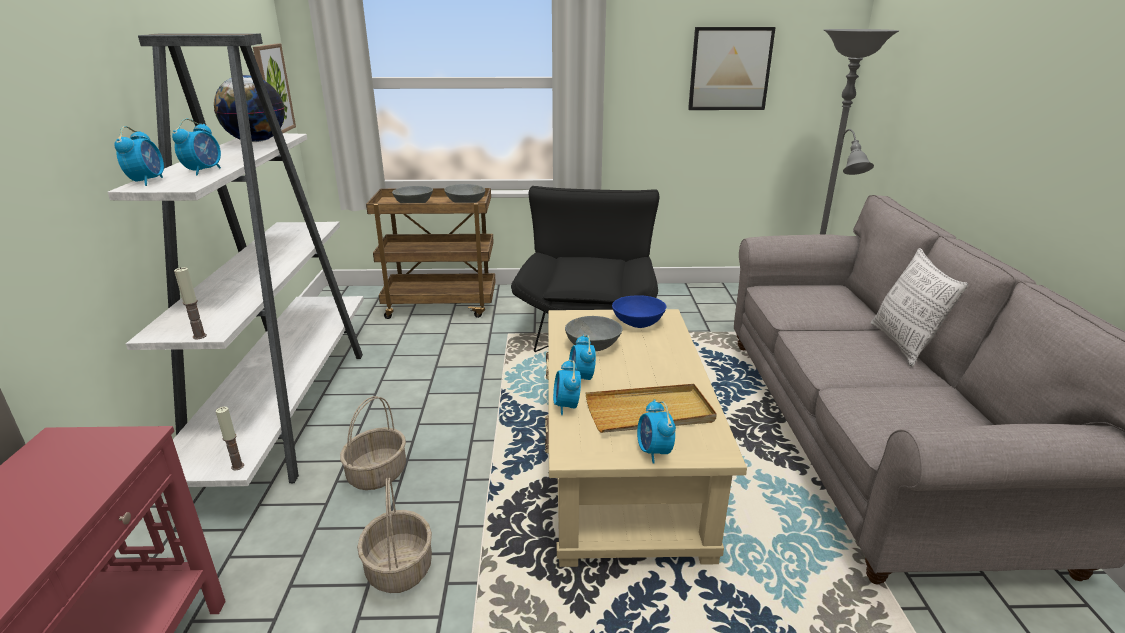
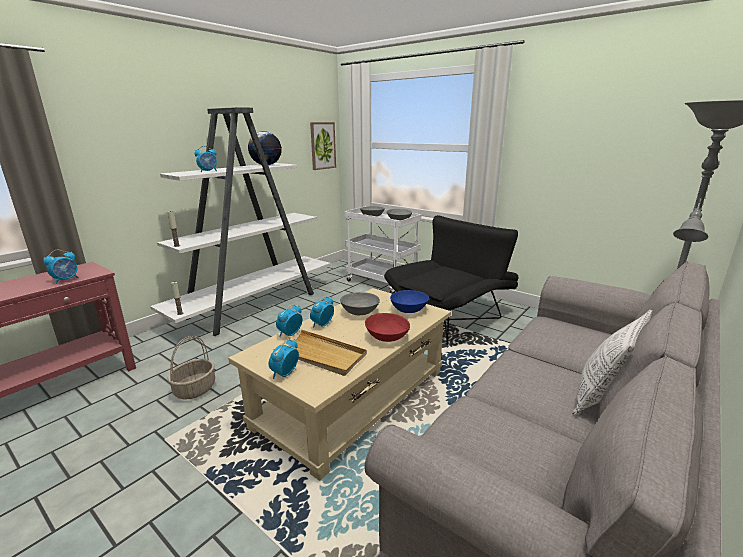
camera: 40 degrees right, 5 degrees down
alarm clock [114,126,164,186] -> alarm clock moved to [43,250,79,284]
basket [340,396,406,490] -> none
brown cart [366,188,495,319] -> white cart [344,206,421,294]
picture [688,27,776,110] -> none
none -> red bowl [365,313,410,342]

